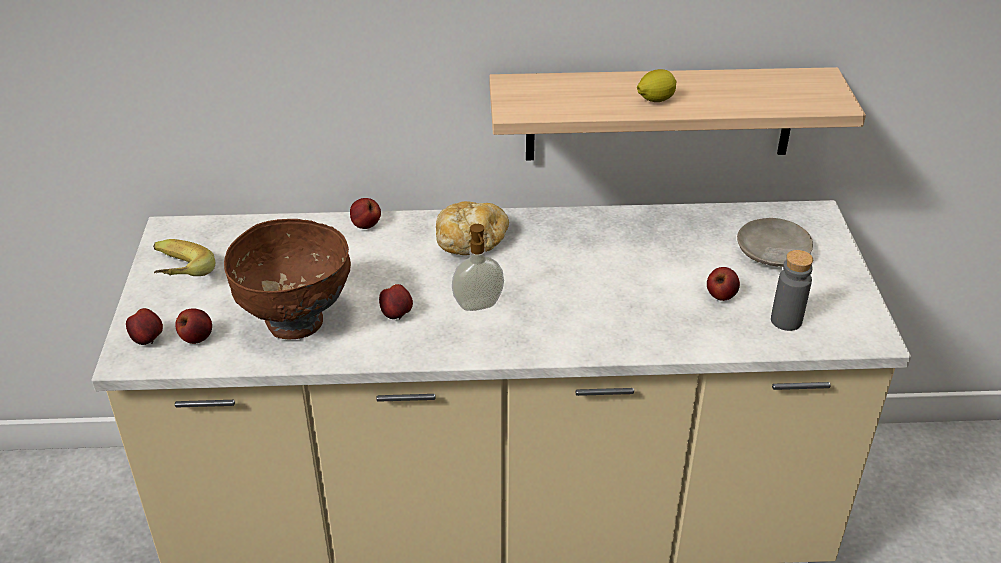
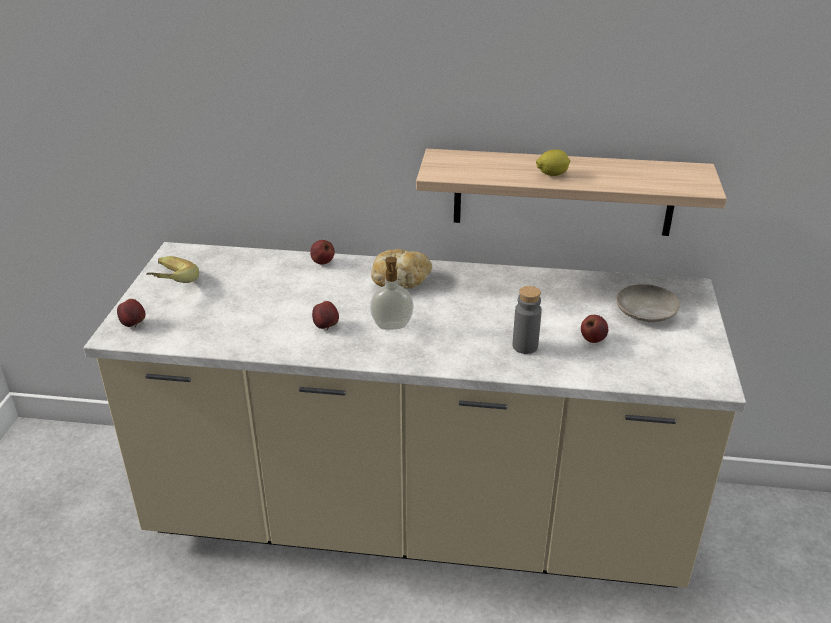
camera: 10 degrees right, 5 degrees down
apple [175,308,212,344] -> none
brown bowl [224,219,351,339] -> none
grey bottle [771,250,813,331] -> grey bottle moved to [513,286,542,354]

